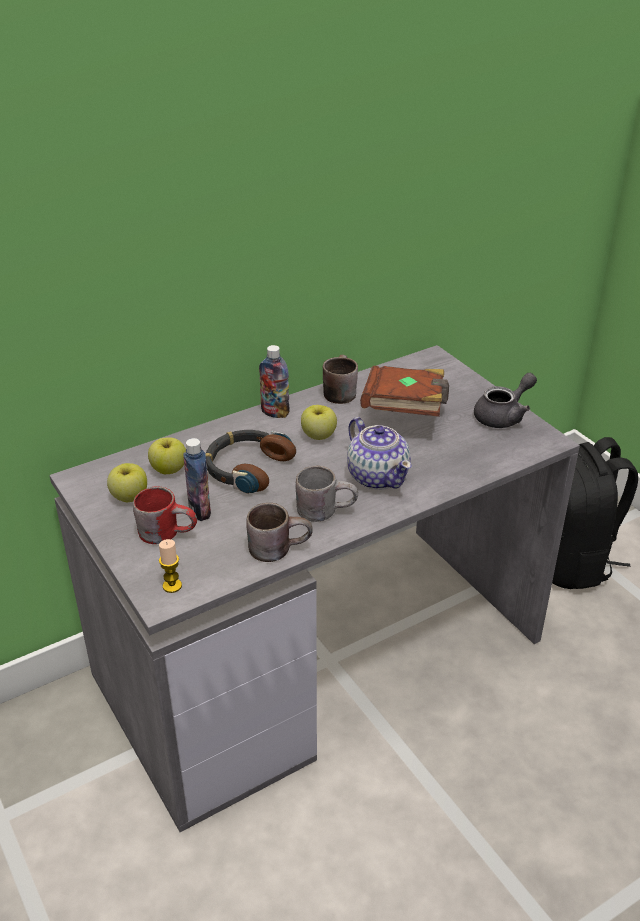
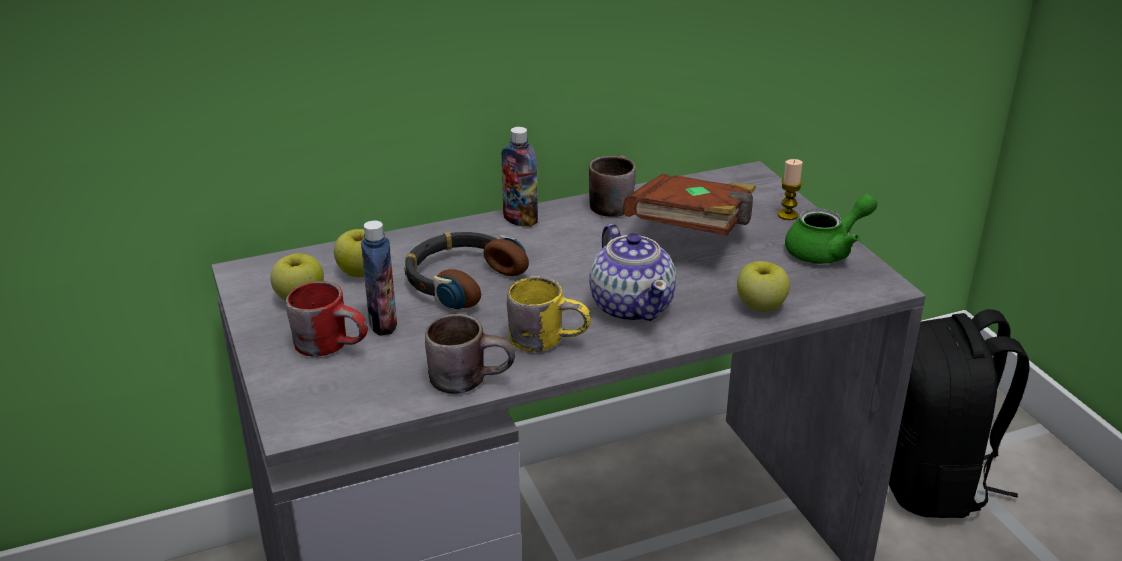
camera: 10 degrees right, 5 degrees down
candle [159,539,182,593] -> candle moved to [778,159,803,220]
grey mug [296,466,358,522] -> yellow mug [507,276,591,352]
apple [301,405,337,440] -> apple moved to [737,261,790,312]
grey teapot [474,373,537,428] -> green teapot [785,194,877,264]

